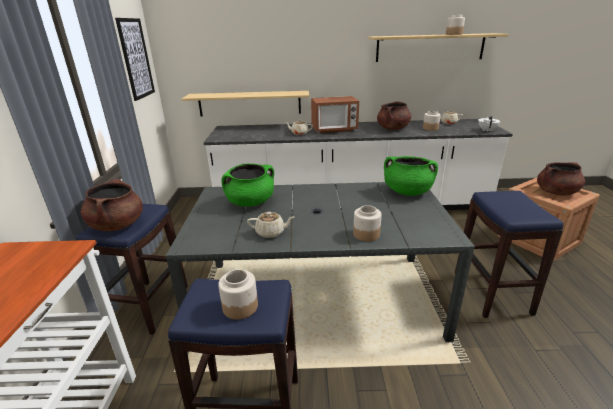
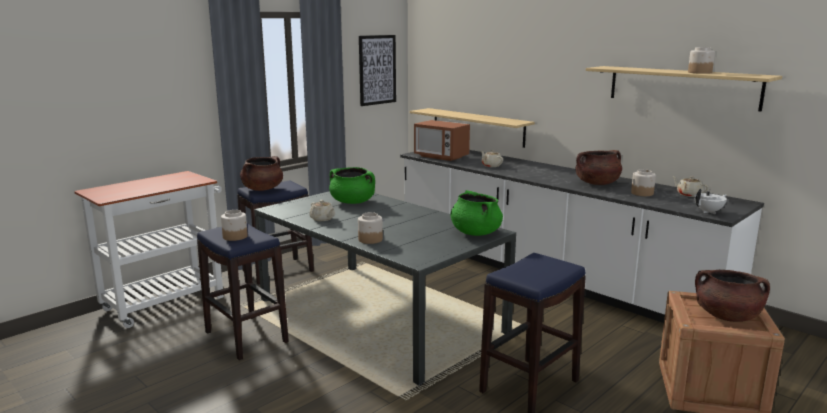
camera: 45 degrees right, 10 degrees down
microwave [311,96,359,133] -> microwave moved to [414,120,470,161]

